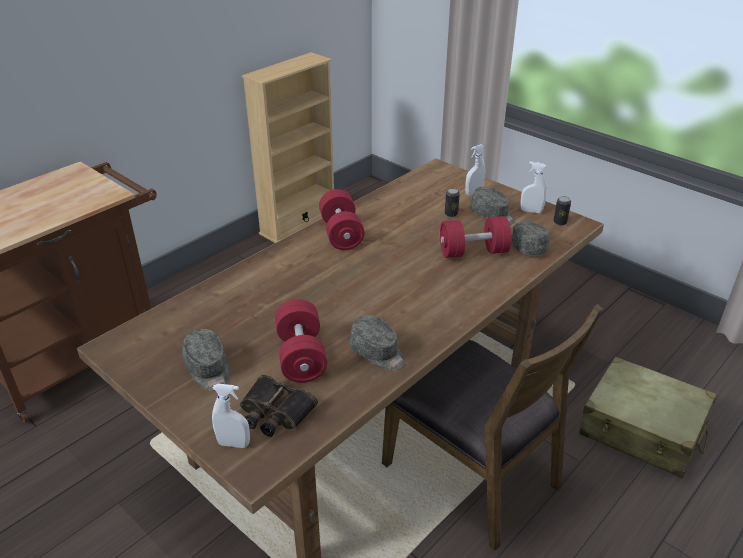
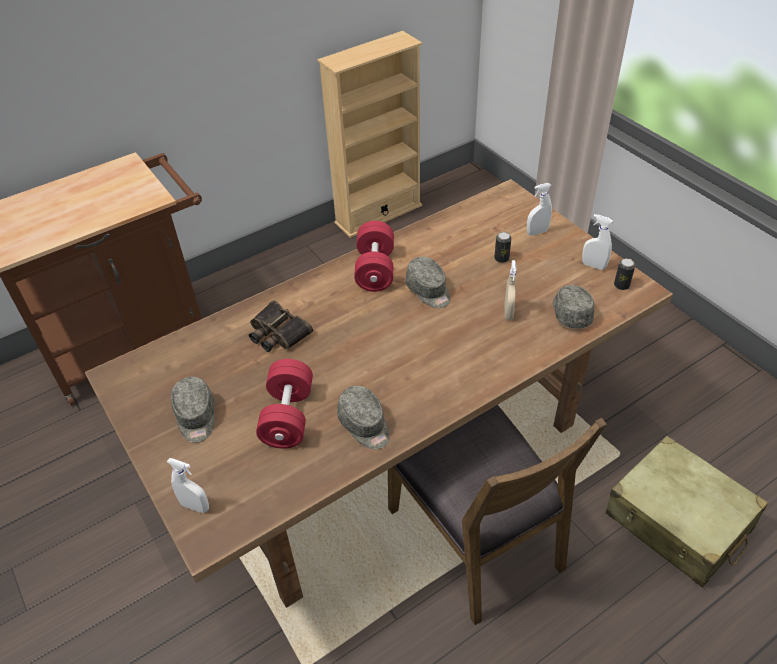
camera: 15 degrees right, 10 degrees up
binoculars [240,375,318,437] -> binoculars moved to [249,300,313,352]
red dumbbell [440,216,511,258] -> beige spray bottle [504,260,516,320]
grey cap [470,186,515,225] -> grey cap moved to [405,257,450,308]

